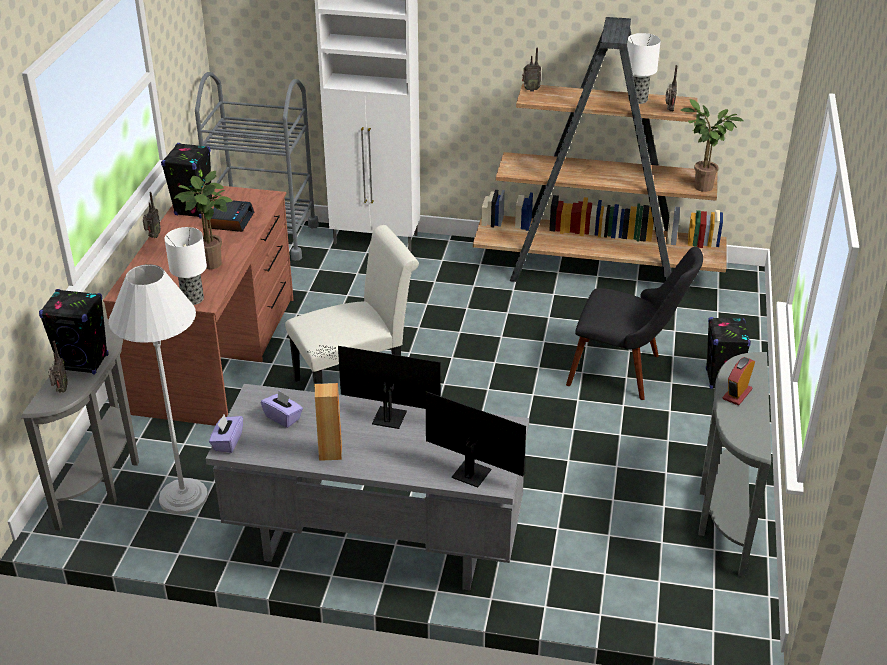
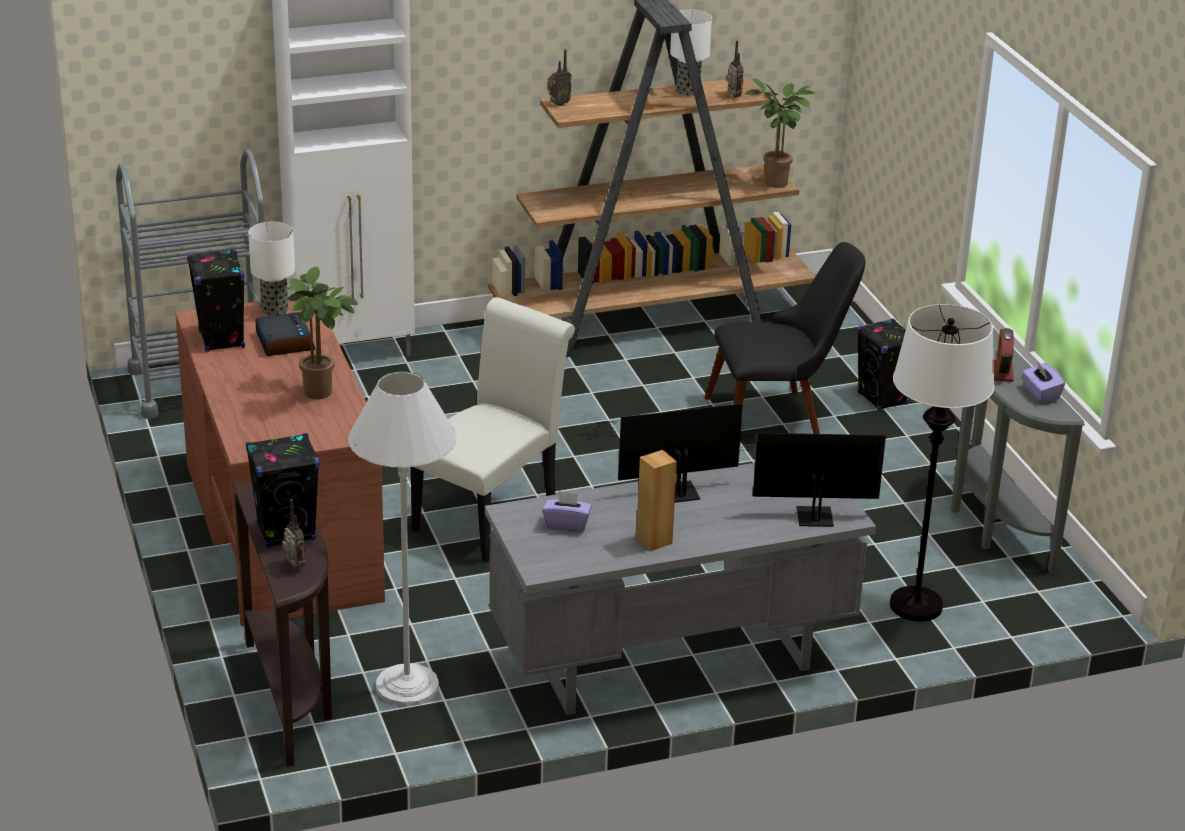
camera: 30 degrees left, 5 degrees down
grey console table [21,318,139,530] -> brown console table [233,483,332,767]
radio [143,192,161,238] -> none
table lamp [164,227,207,305] -> table lamp moved to [248,222,295,316]
purple tissue box [209,414,243,453] -> purple tissue box moved to [1022,363,1065,403]
none -> white floor lamp [890,304,995,622]

